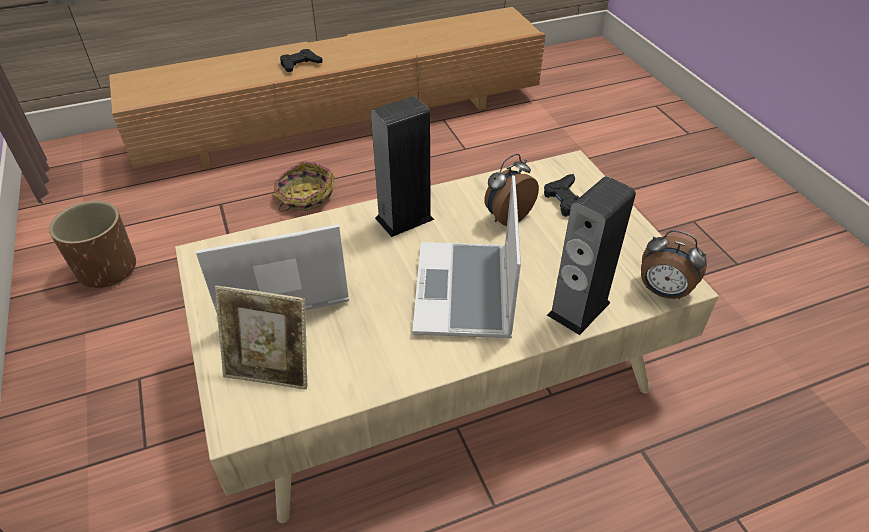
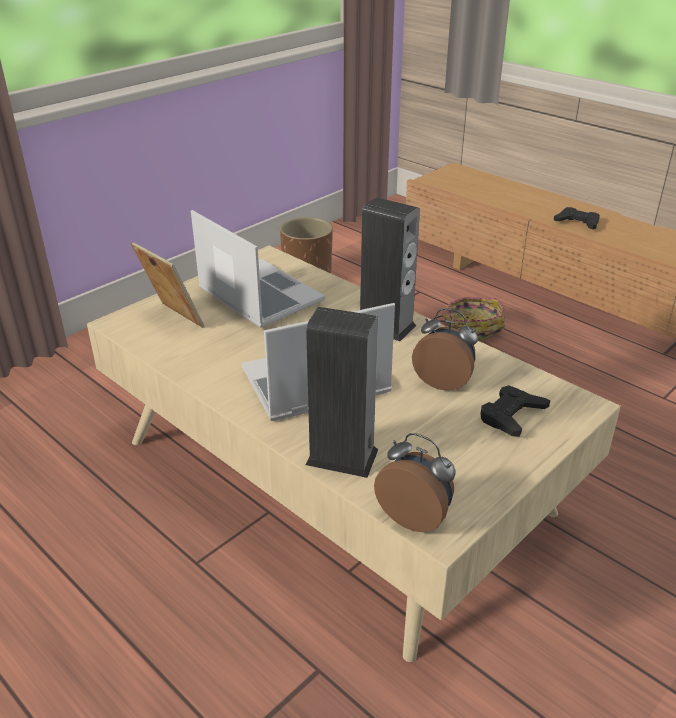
camera: 65 degrees right, 10 degrees down
picture frame [215,286,307,390] -> picture frame turned 150 degrees clockwise [130,242,205,328]
alarm clock [641,230,707,299] -> alarm clock turned 120 degrees clockwise [374,433,455,532]

